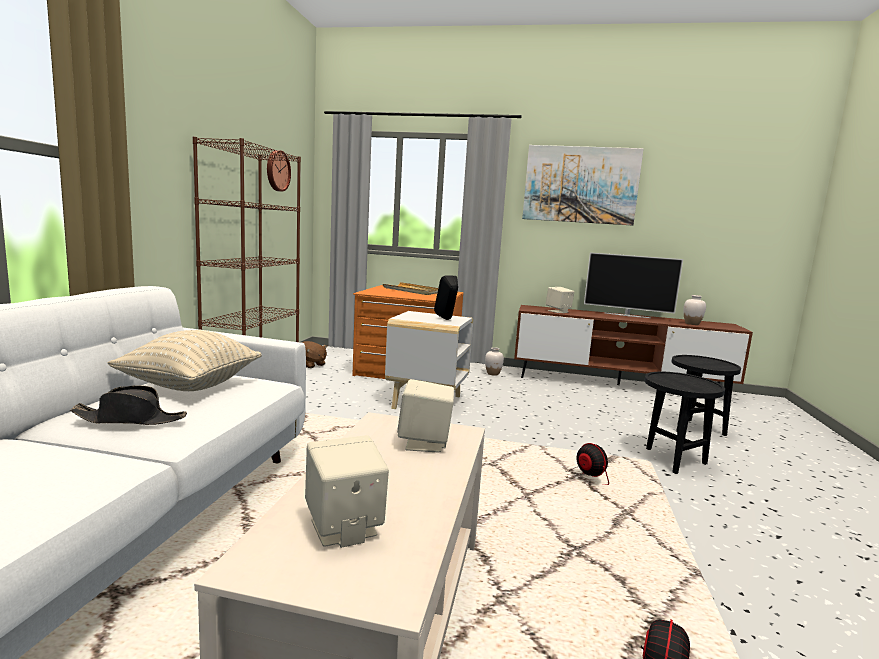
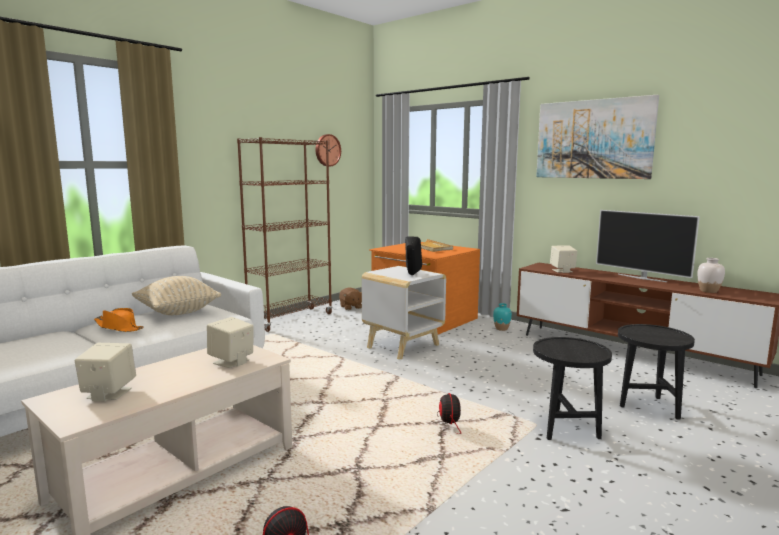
camera: 30 degrees right, 0 degrees up
black hat [70,385,187,425] -> orange hat [94,308,144,332]
white vase [485,347,504,376] -> turquoise vase [493,303,512,331]

